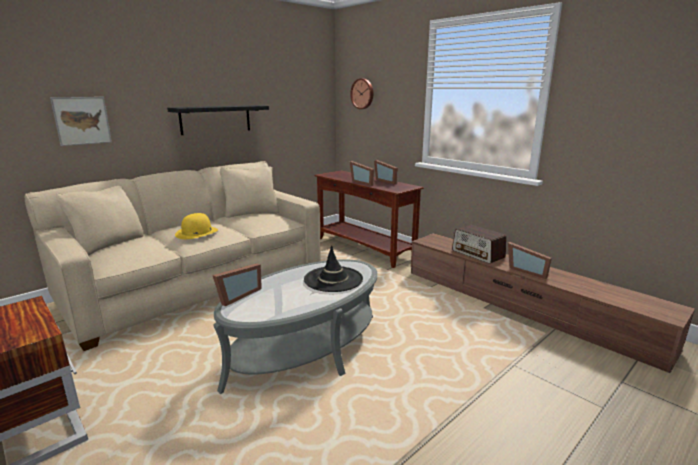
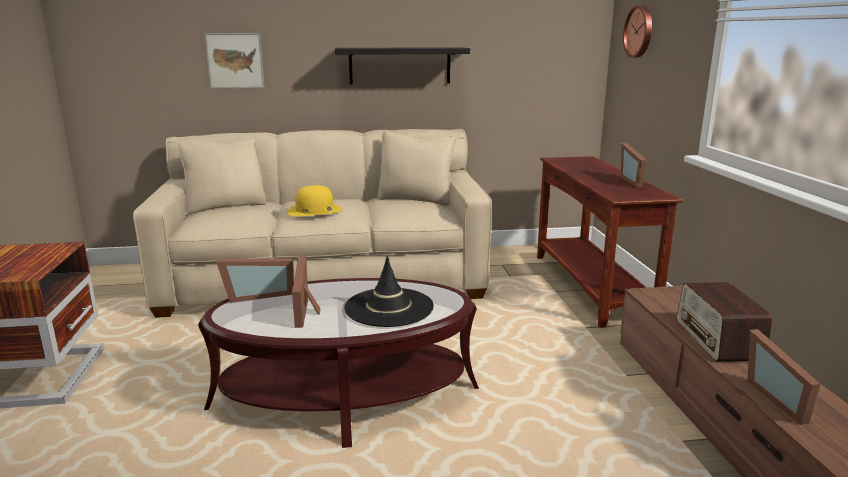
camera: 35 degrees right, 0 degrees up
grey coffee table [213,259,378,394] -> brown coffee table [198,278,479,448]
picture frame [350,161,374,186] -> picture frame moved to [292,254,321,328]

